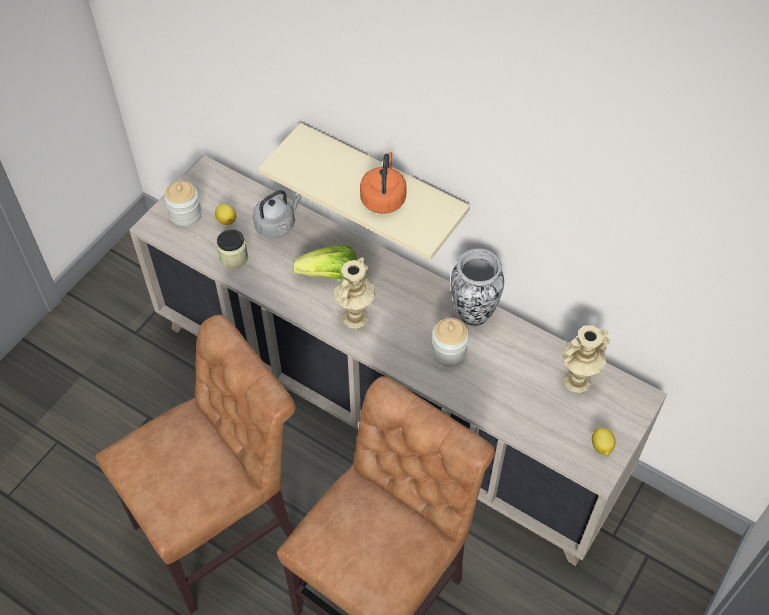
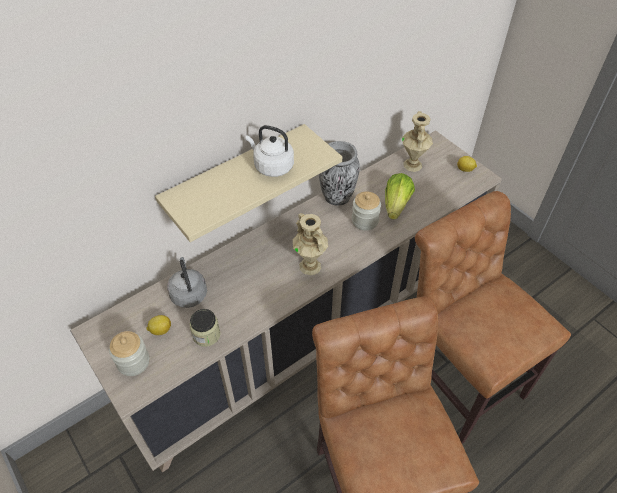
camera: 70 degrees left, 5 degrees down
lettuce [293,244,357,279] -> lettuce moved to [385,173,415,220]
orange kettle [360,152,407,214] -> white kettle [246,125,294,177]

